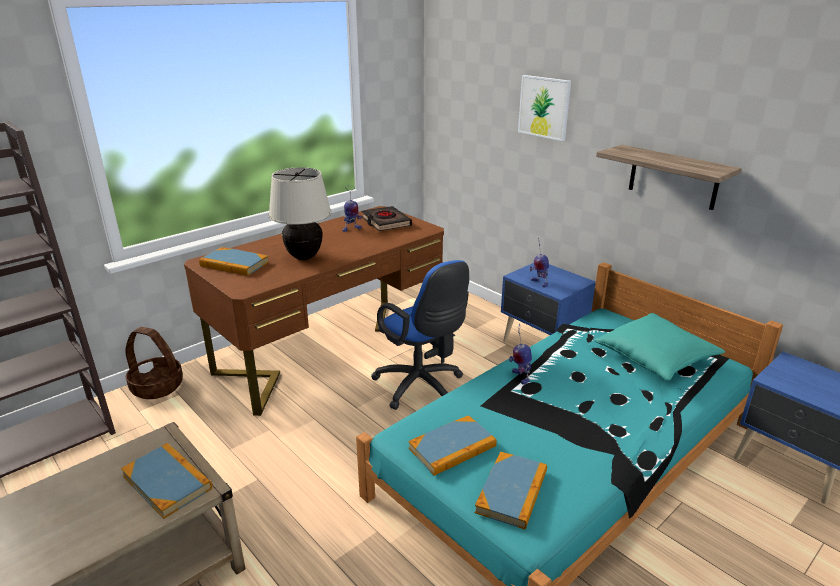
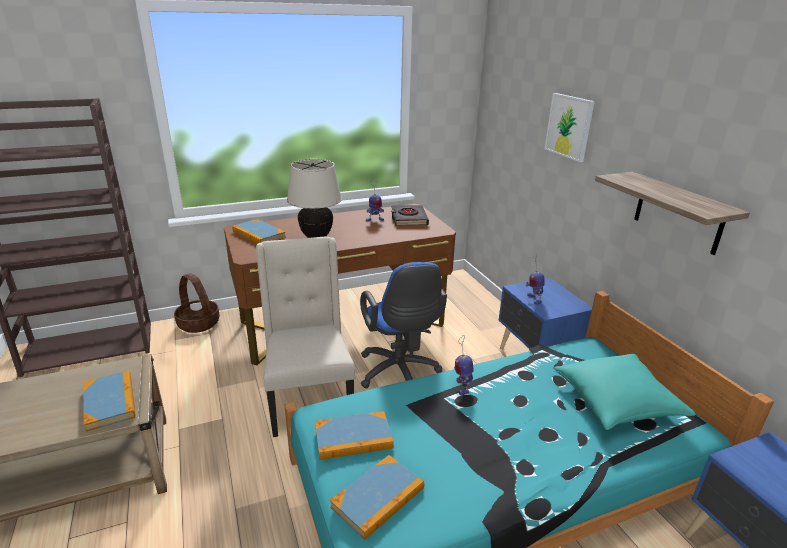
camera: 20 degrees right, 0 degrees up
none -> beige chair [256,237,355,437]

